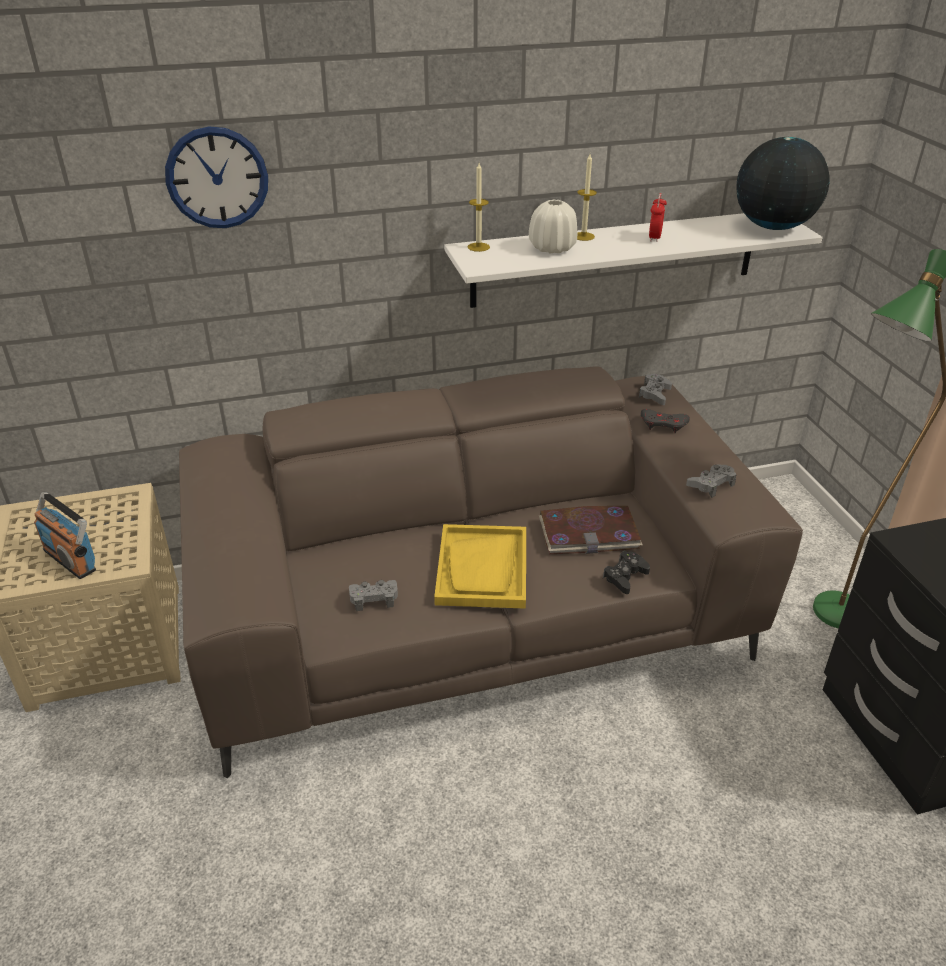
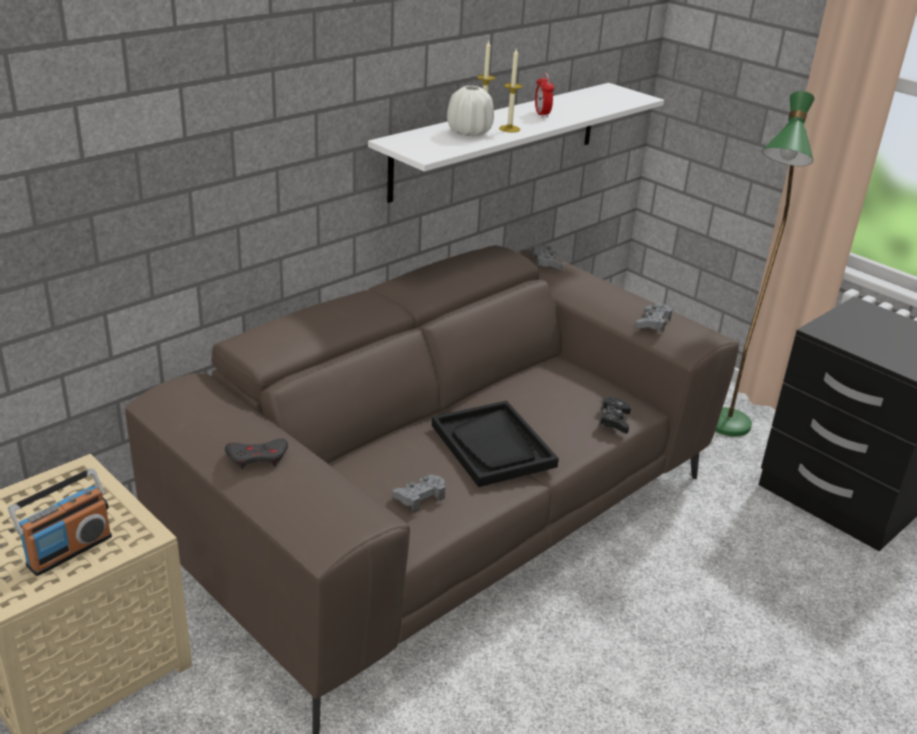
camera: 30 degrees left, 5 degrees down
radio [34,492,96,579] -> radio turned 60 degrees counterclockwise [8,468,112,576]
wall clock [165,126,268,228] -> none
yellow tray [434,524,526,609] -> black tray [432,400,559,487]
candle [467,163,490,252] -> candle moved to [499,47,522,133]
book [539,506,643,554] -> none
grey game controller [641,409,690,433] -> grey game controller moved to [225,438,288,470]
globe [736,137,830,230] -> none

